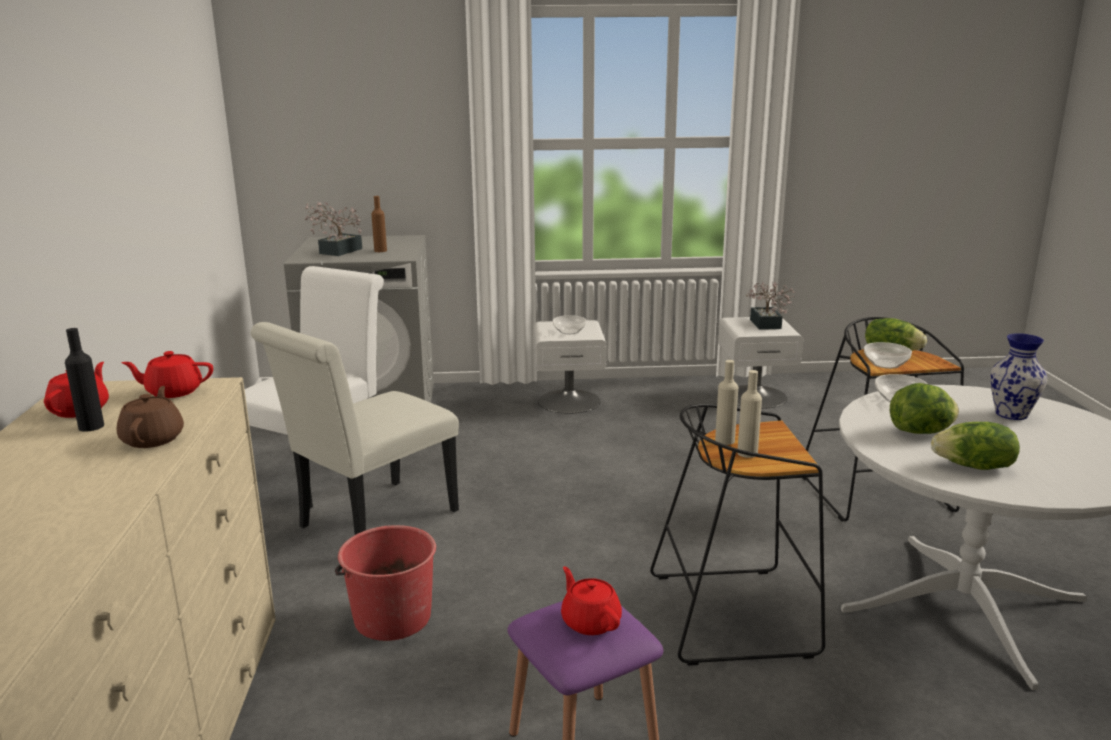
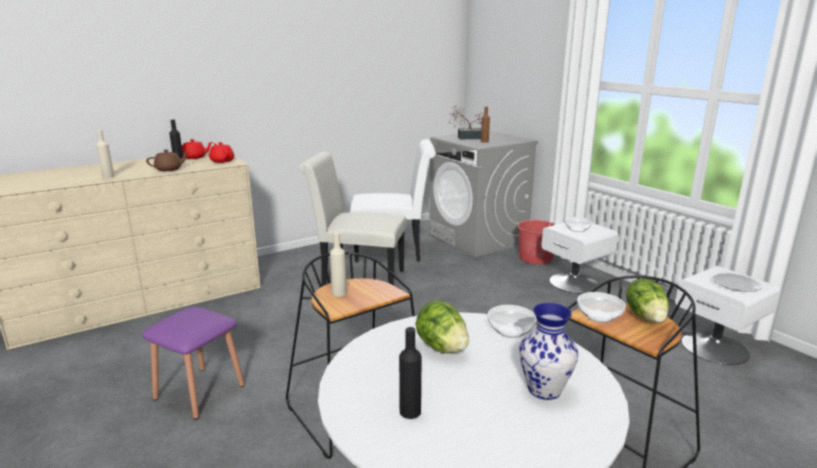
camera: 60 degrees right, 0 degrees up
red bucket [335,525,436,641] -> red bucket moved to [516,220,554,265]
red teapot [561,566,622,635] -> none
beige bottle [715,360,738,445] -> beige bottle moved to [96,130,114,178]
potted plant [746,281,795,330] -> plate [713,273,762,292]
lettuce [931,422,1020,470] -> none
none -> black bottle [399,327,422,419]

